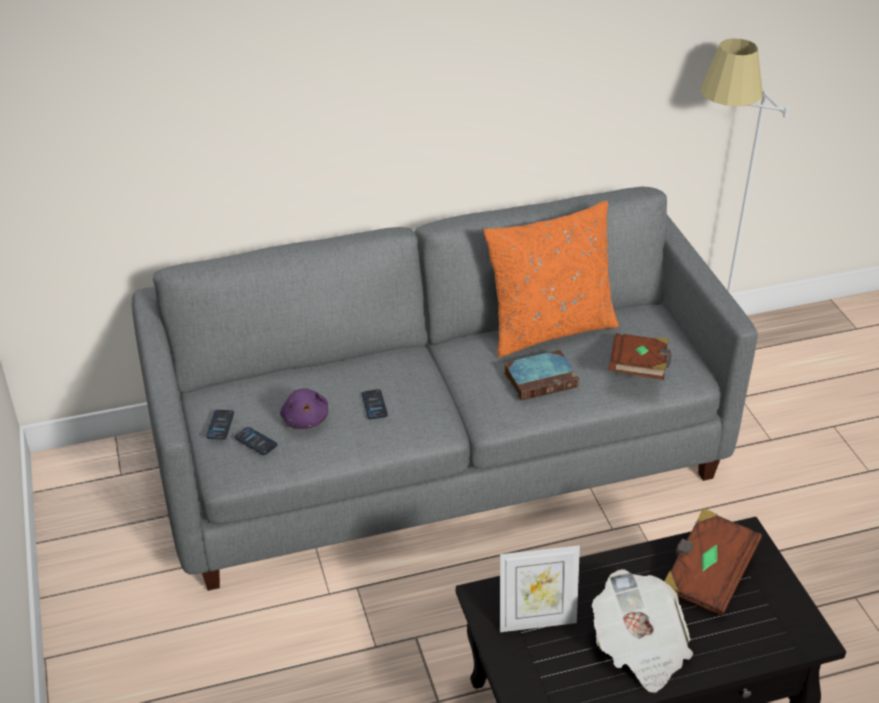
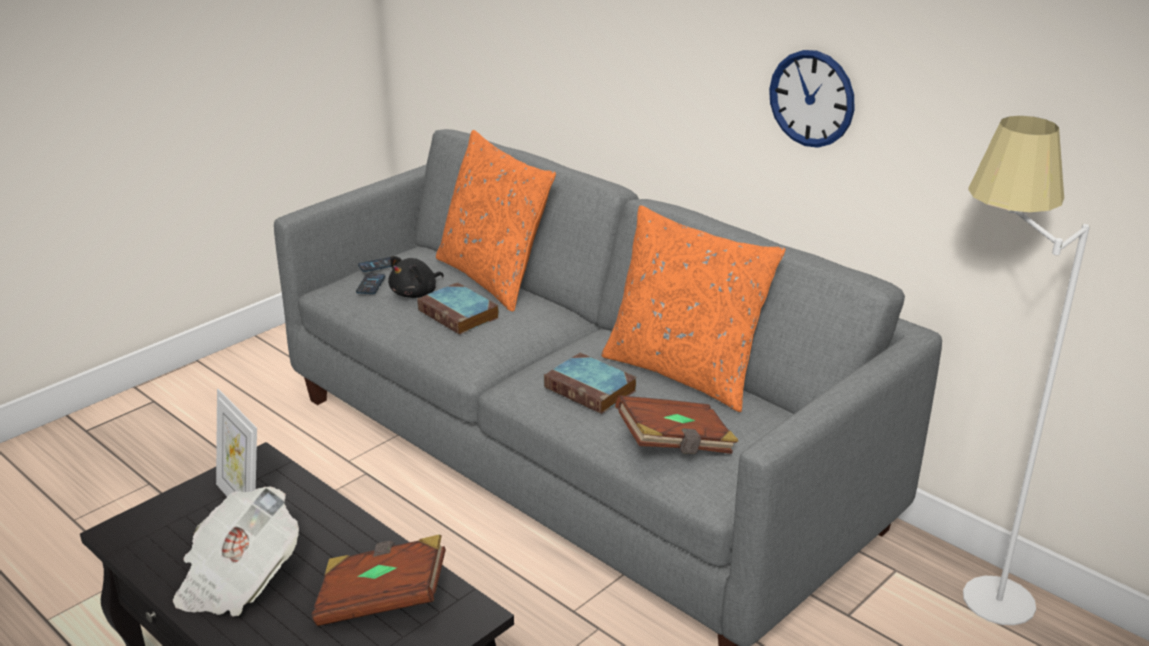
camera: 60 degrees right, 10 degrees down
purple plush toy [280,388,328,429] -> black plush toy [388,256,444,298]
phone [362,389,388,419] -> book [417,282,499,335]
none -> orange pillow [436,130,556,311]
none -> wall clock [769,50,854,148]

